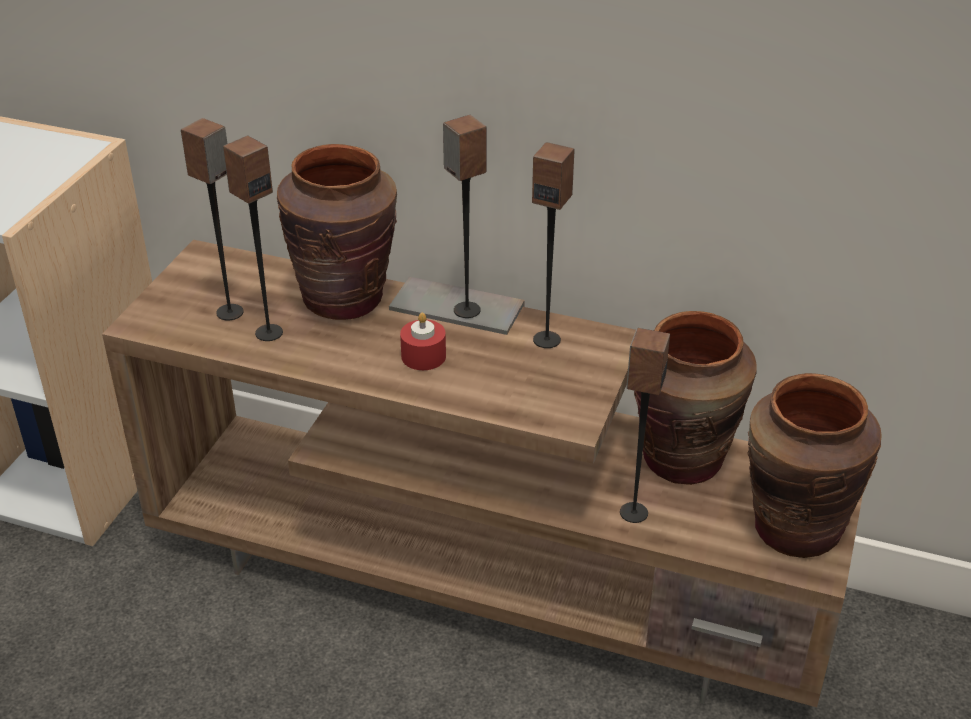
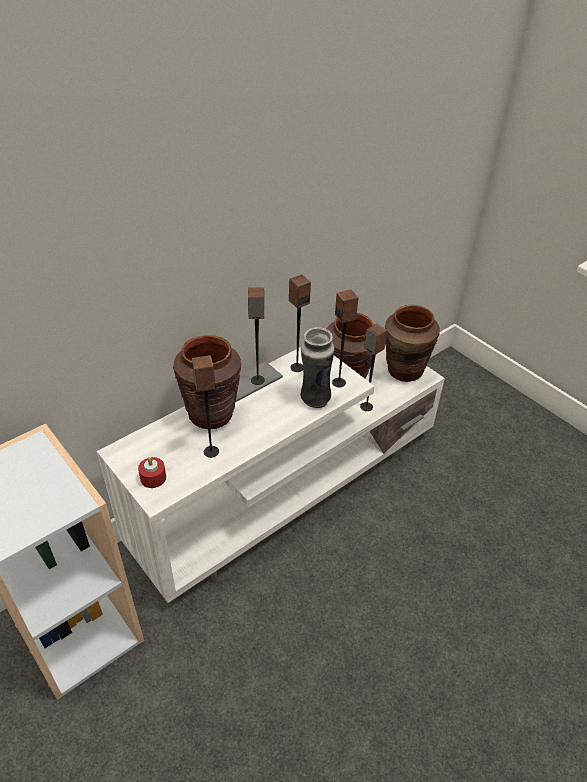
camera: 60 degrees left, 5 degrees up
brown tv stand [102,240,863,707] -> white tv stand [97,343,445,603]
speaker [181,118,244,321] -> speaker moved to [332,289,358,387]
red candle [400,313,446,370] -> red candle moved to [138,457,166,488]
none -> vase [300,327,335,408]

